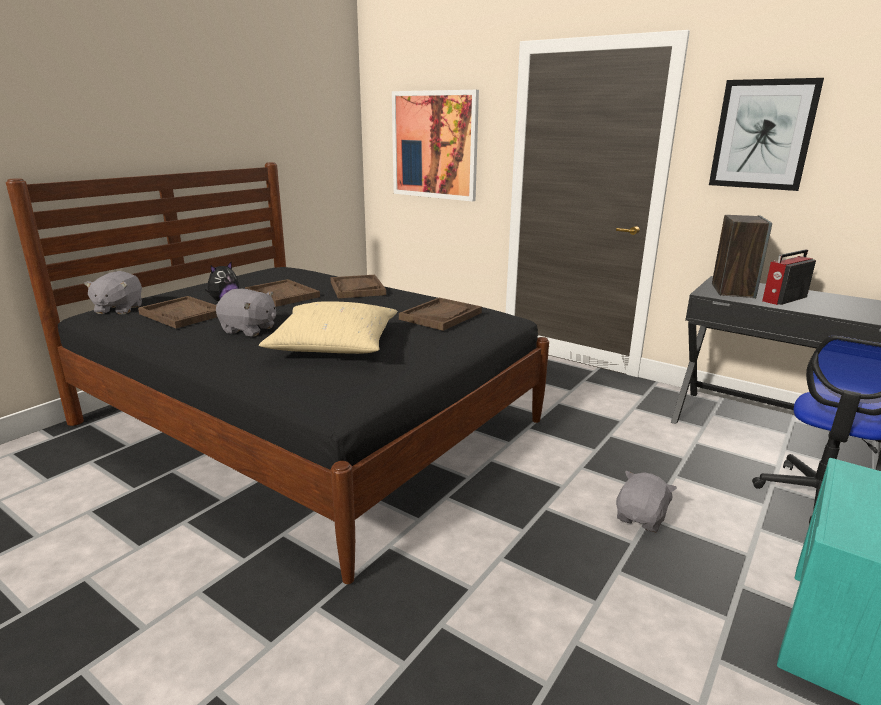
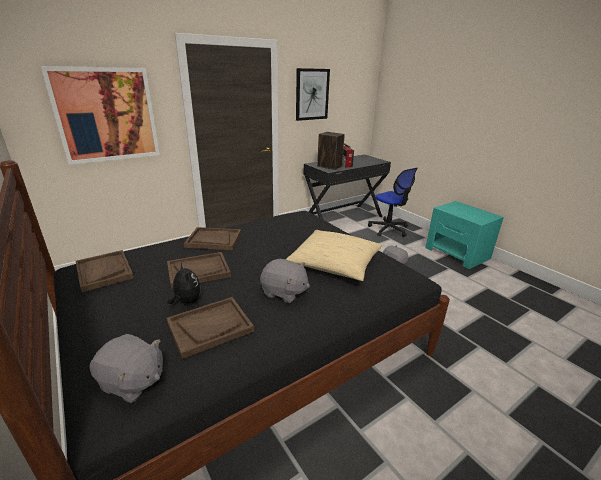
camera: 70 degrees left, 5 degrees up
grey plush toy [216,289,276,336] -> grey plush toy turned 75 degrees clockwise [260,259,310,303]
brown tray [399,298,482,331] -> brown tray moved to [76,250,134,292]

